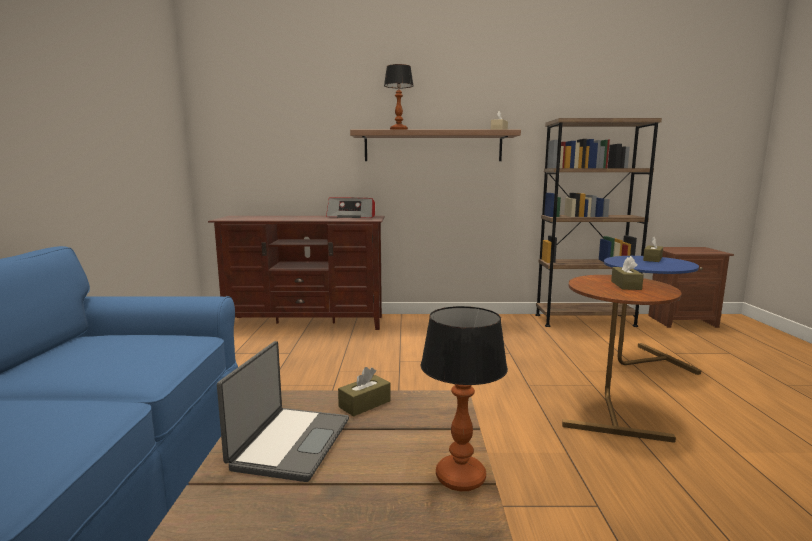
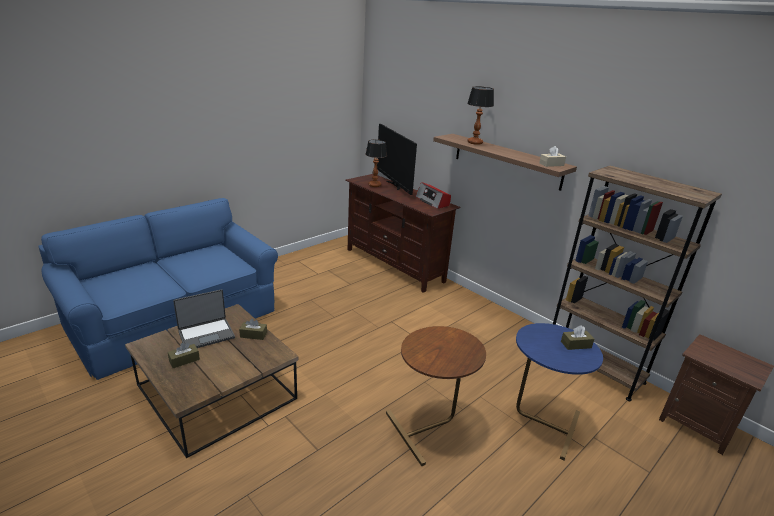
camera: 45 degrees right, 15 degrees up
table lamp [421,306,508,491] -> table lamp moved to [365,140,387,187]
brown tissue box [611,256,644,290] -> brown tissue box moved to [168,343,200,368]
none -> television [377,124,417,195]

